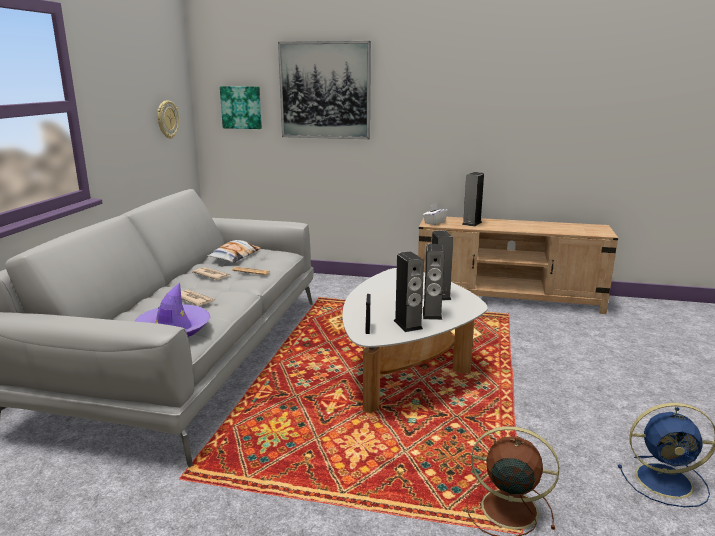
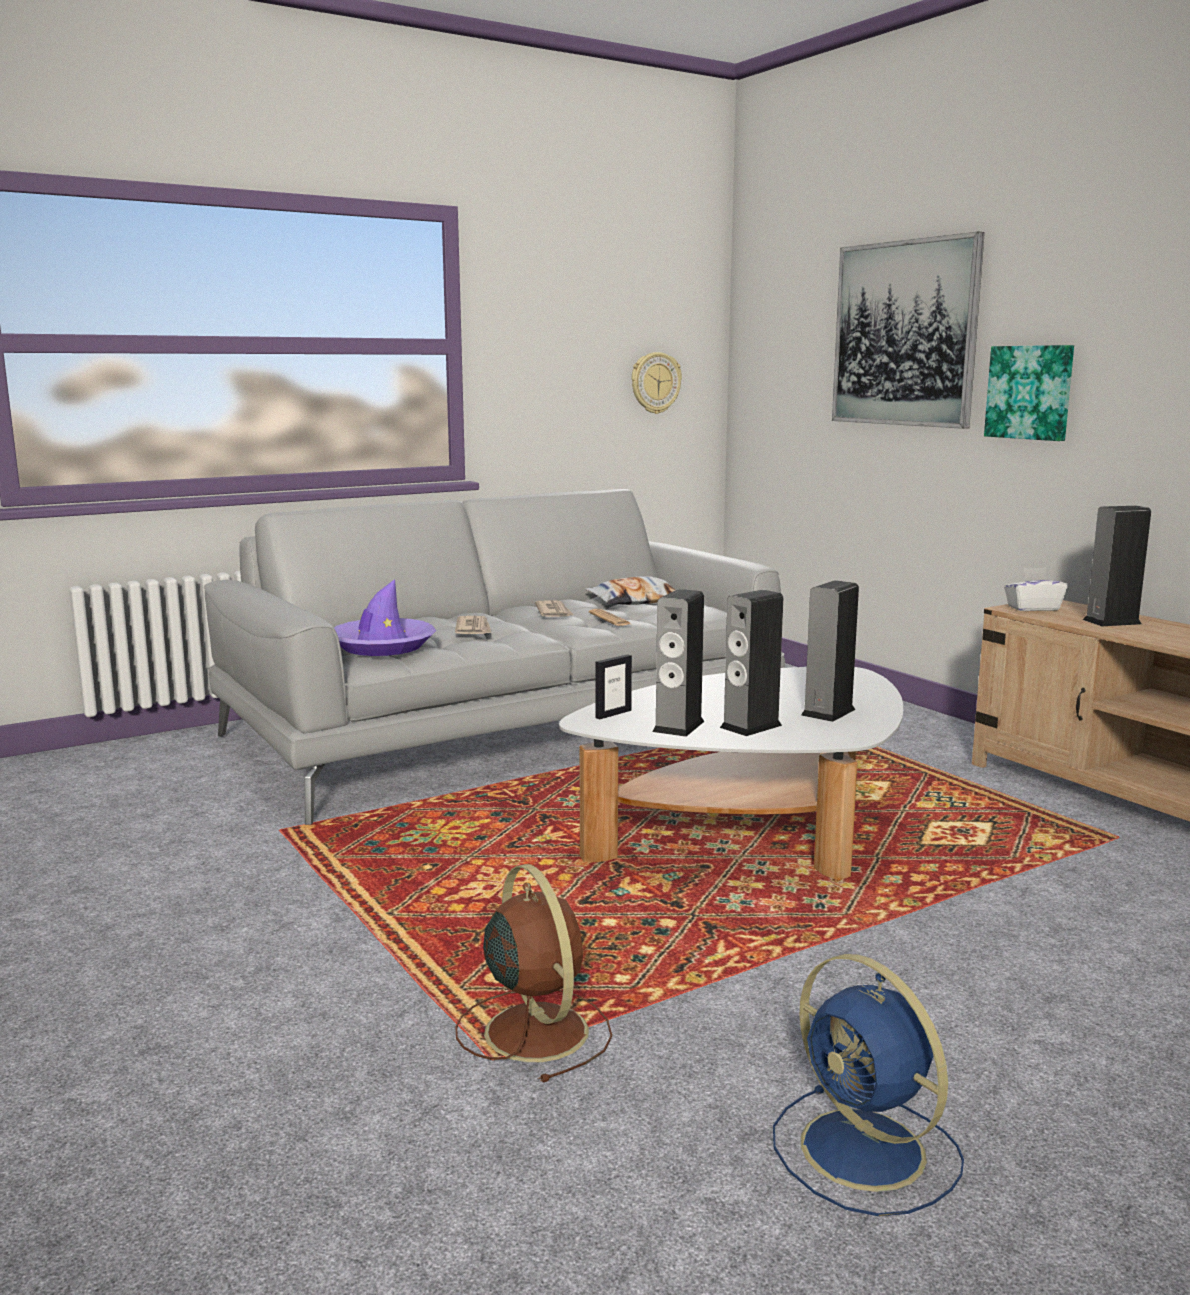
camera: 45 degrees right, 5 degrees down
picture [220,86,262,129] -> picture moved to [984,345,1074,441]

